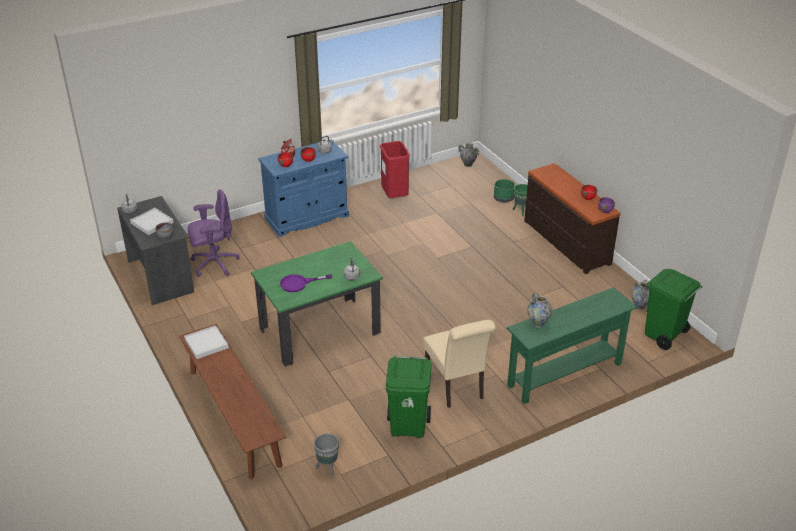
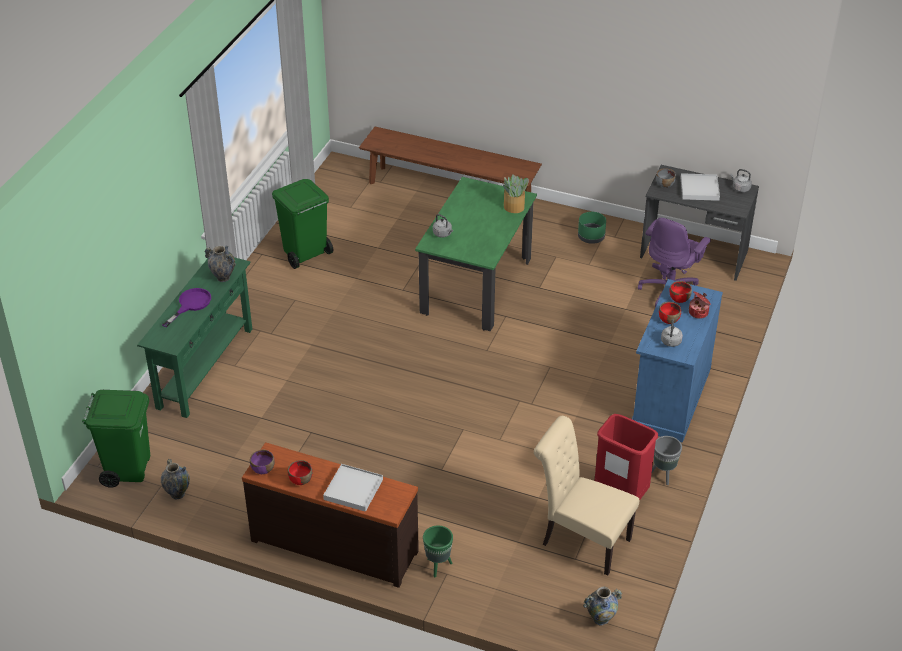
camera: 140 degrees right, 5 degrees up
white tray [184,325,229,359] -> white tray moved to [323,464,383,512]
purple frying pan [280,274,332,292] -> purple frying pan moved to [162,288,211,327]
grey planter [314,433,339,477] -> grey planter moved to [652,436,682,485]
beige chair [423,320,496,408] -> beige chair moved to [534,416,639,576]
green planter [494,179,515,202] -> green planter moved to [578,212,606,244]
none -> potted plant [503,175,529,213]

